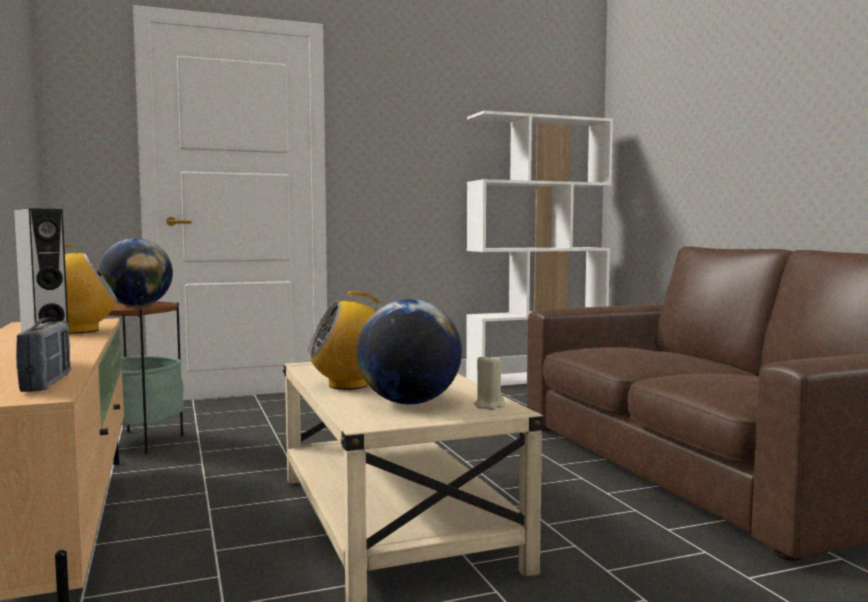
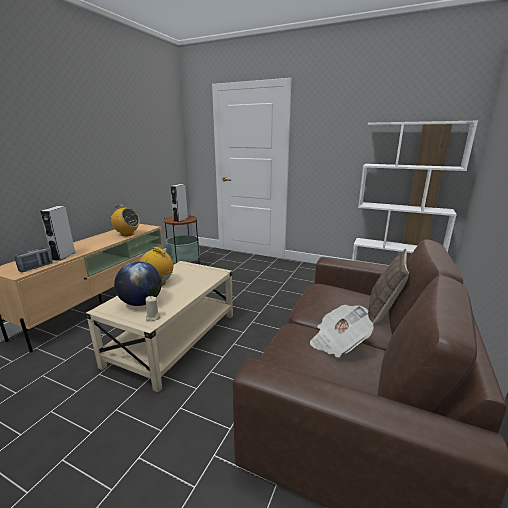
camera: 45 degrees right, 15 degrees up
globe [99,238,173,307] -> grey speaker [170,184,188,222]
none -> newspaper [310,305,374,358]
none -> pillow [368,249,409,325]

